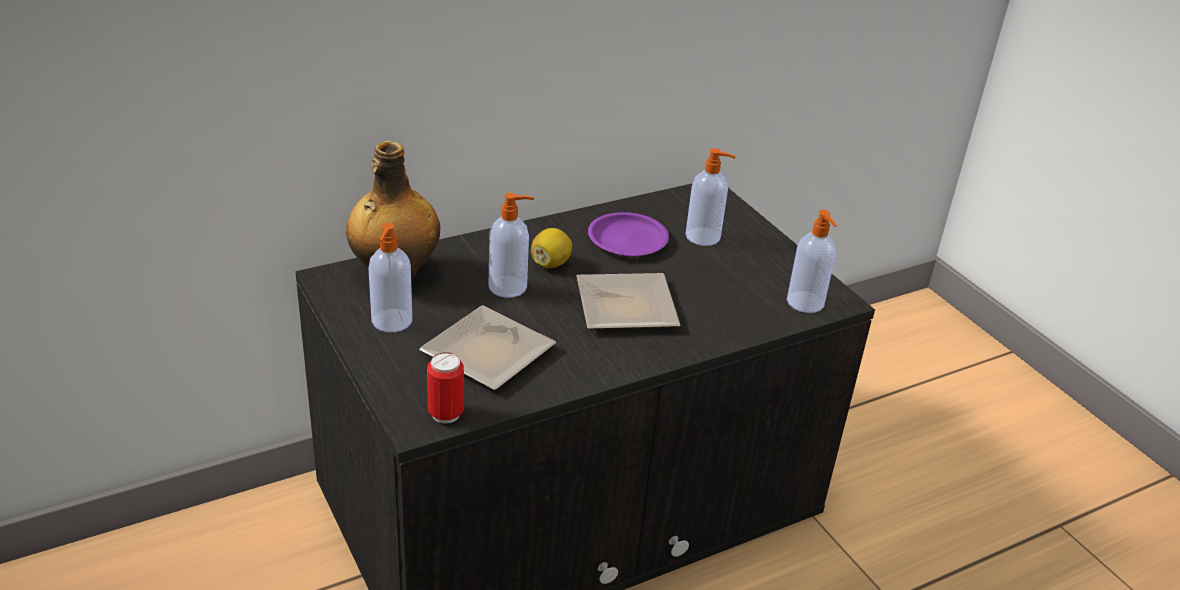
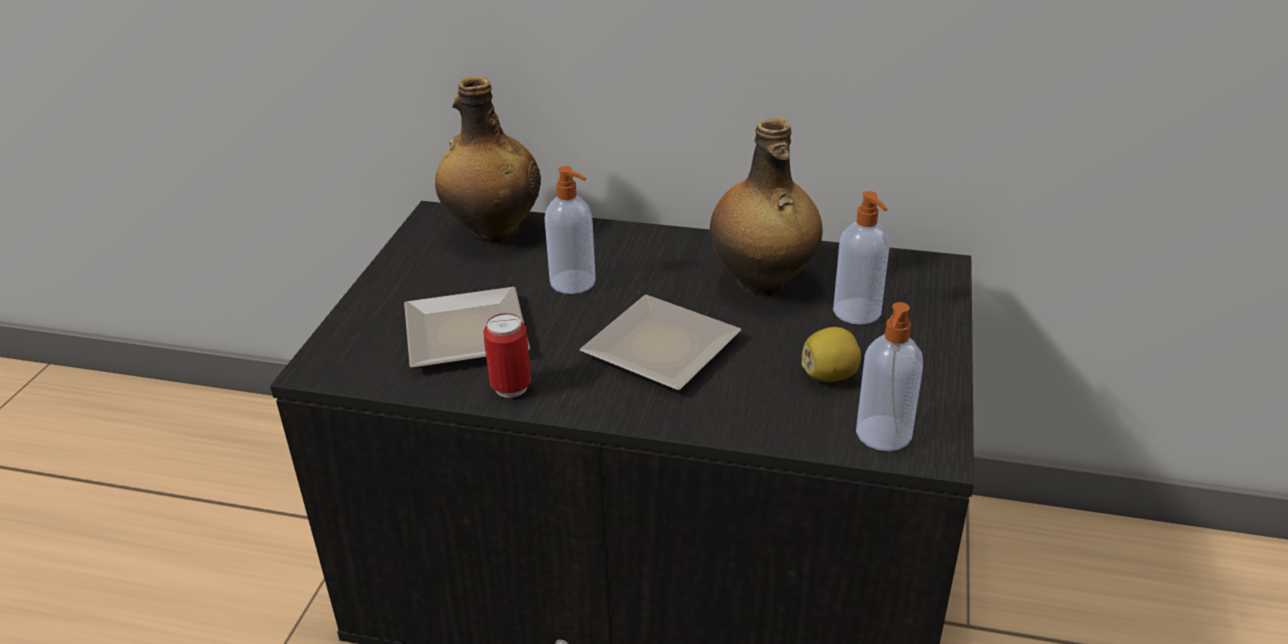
camera: 45 degrees right, 0 degrees up
soap dispenser [368,223,412,332] -> none
can [427,352,464,424] -> can moved to [483,313,531,398]
lemon [531,228,572,268] -> lemon moved to [802,327,861,382]
purple plate [588,212,669,256] -> bottle [710,118,823,296]

